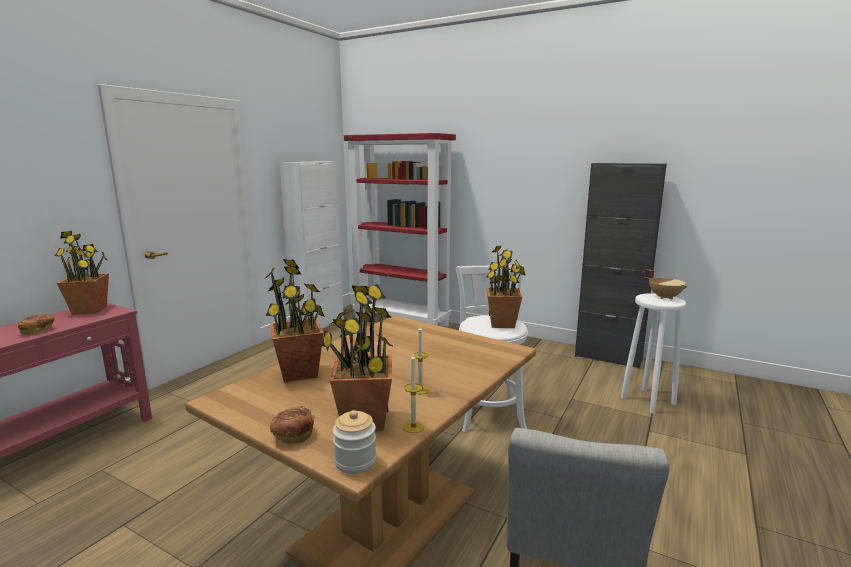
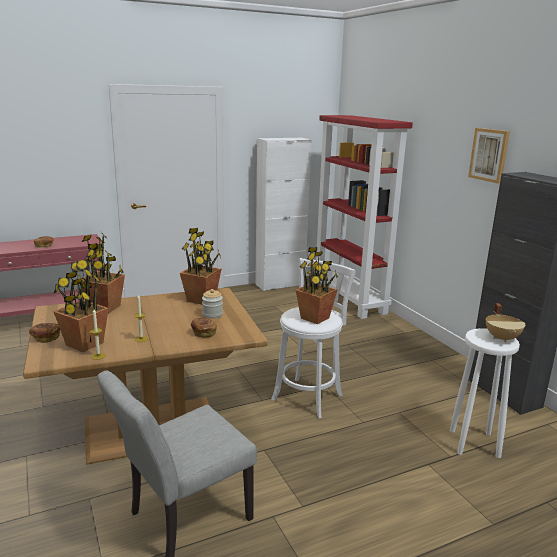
camera: 35 degrees right, 5 degrees up
potted plant [55,231,109,315] -> potted plant moved to [180,228,222,305]
jar [333,410,377,474] -> jar moved to [202,289,223,319]
none -> bread [191,317,217,338]
none -> picture [468,128,510,184]

